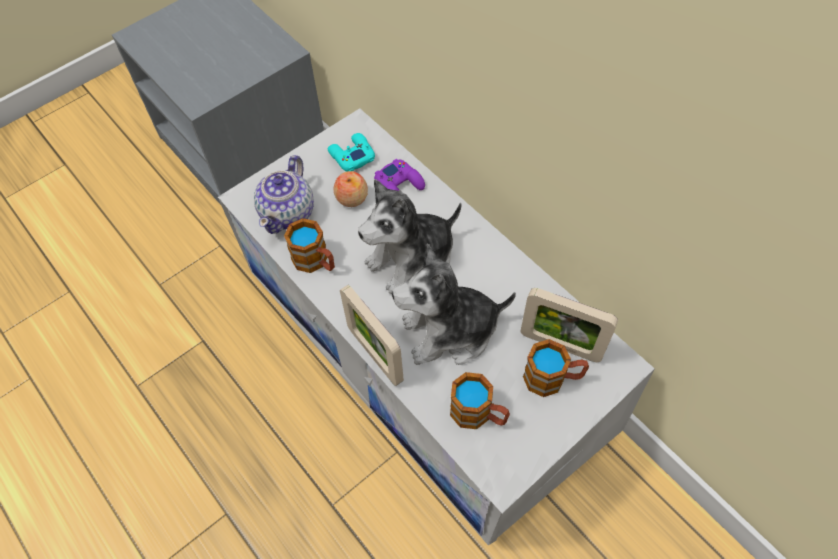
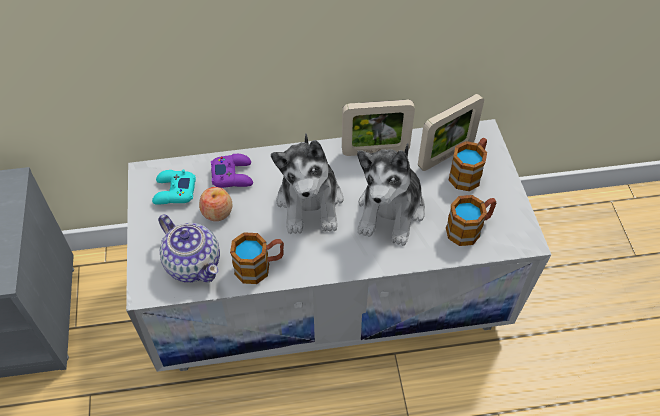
camera: 60 degrees left, 5 degrees down
picture frame [340,285,404,386] -> picture frame moved to [342,100,415,156]

